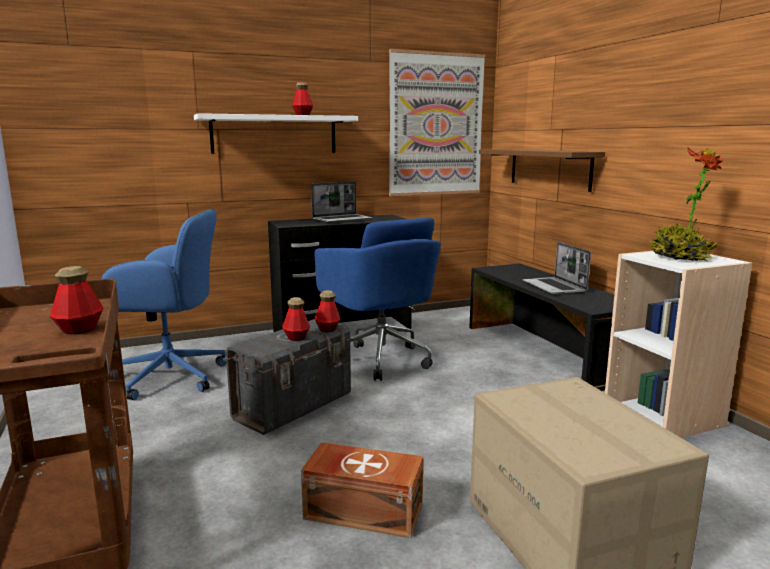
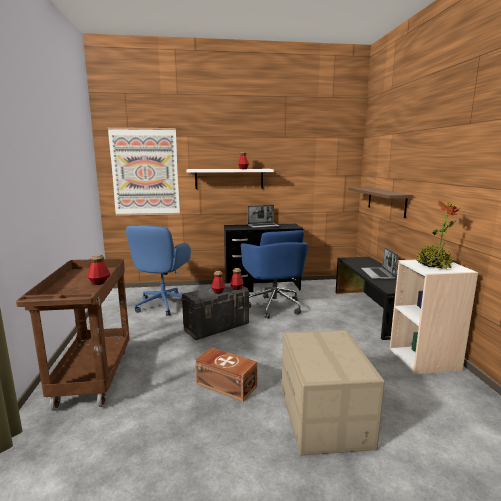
camera: 15 degrees right, 0 degrees up
blue office chair [101,209,227,400] -> blue office chair turned 90 degrees clockwise [126,225,191,316]
picture [389,49,485,196] -> picture moved to [108,127,180,216]

